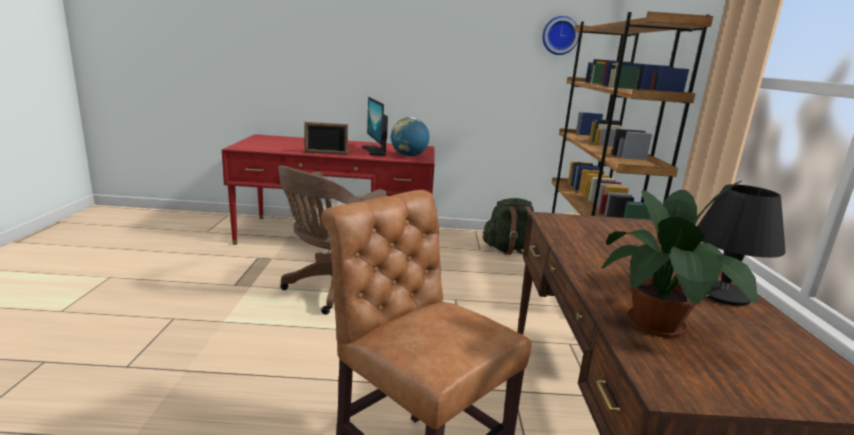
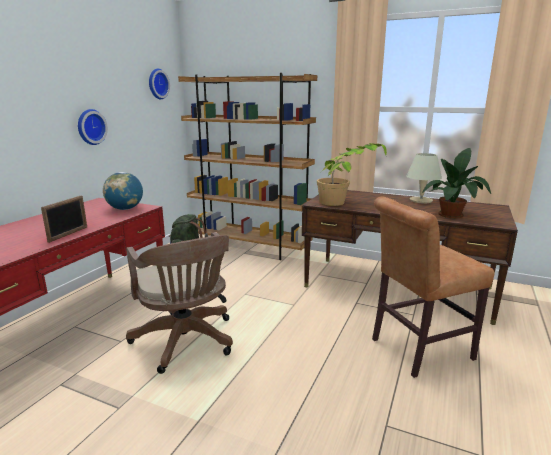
camera: 65 degrees left, 0 degrees up
monitor [362,97,388,156] -> none
black table lamp [697,184,786,306] -> beige table lamp [406,153,442,203]
none -> wall clock [78,109,108,145]
none -> potted plant [317,143,387,206]

